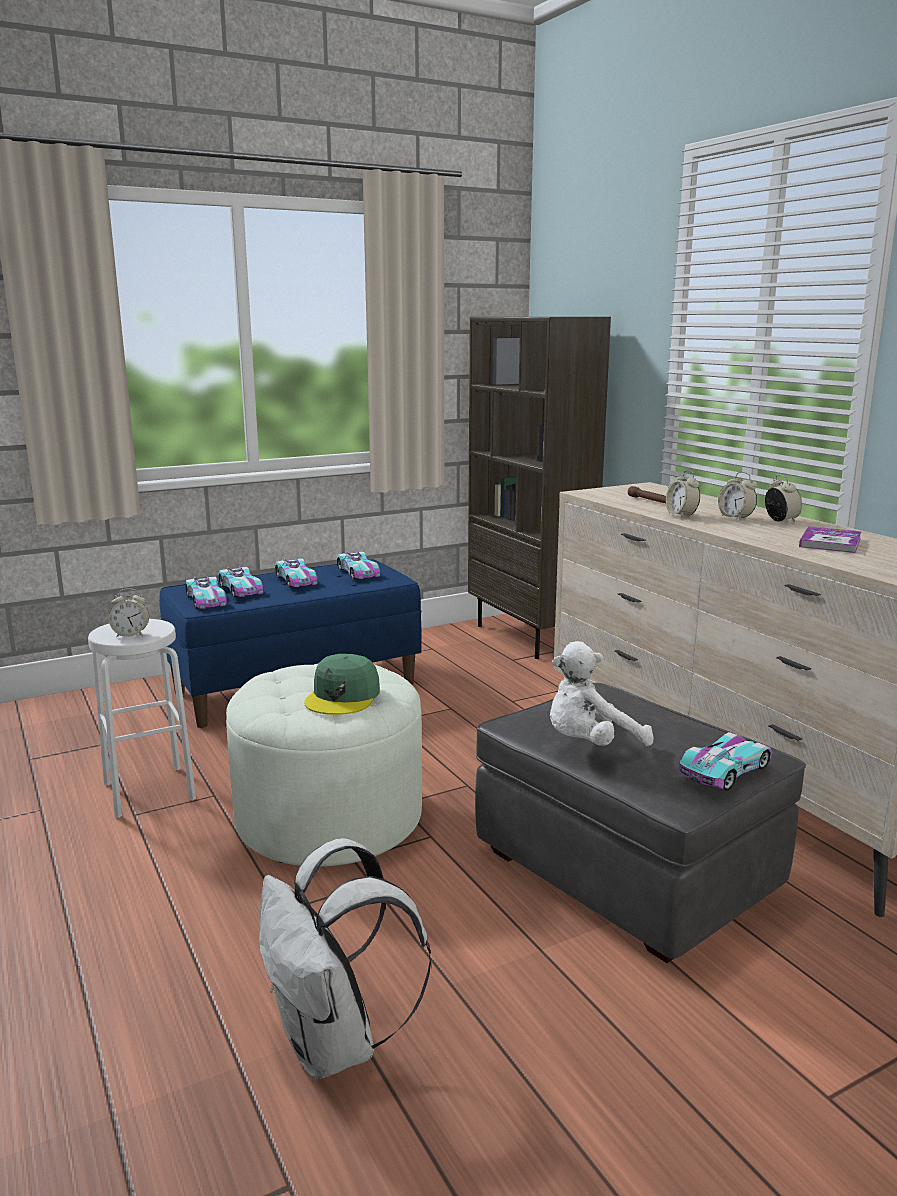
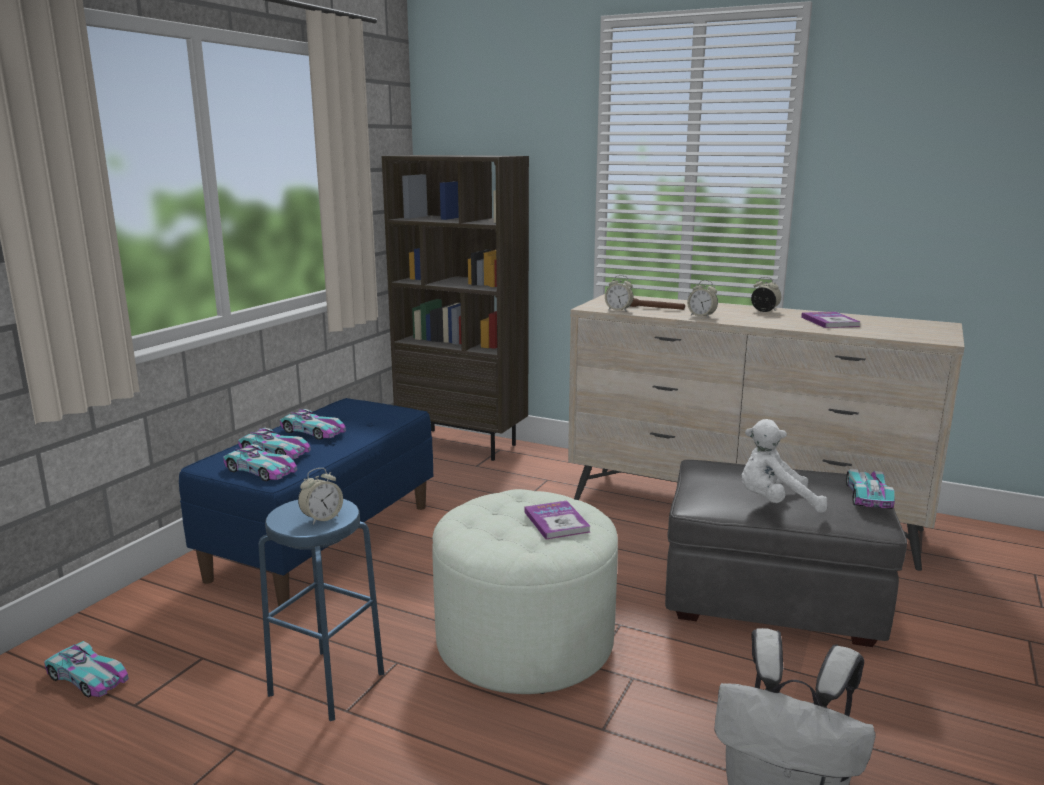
camera: 35 degrees left, 0 degrees up
white stool [88,619,196,818] -> blue stool [259,499,384,721]
green cap [304,654,380,715] -> book [524,501,590,539]
toy car [337,551,380,579] -> toy car moved to [44,641,129,698]
white plush toy [550,641,654,746] -> white plush toy turned 60 degrees clockwise [741,419,827,513]
alarm clock [718,472,757,521] -> alarm clock moved to [605,275,633,312]

